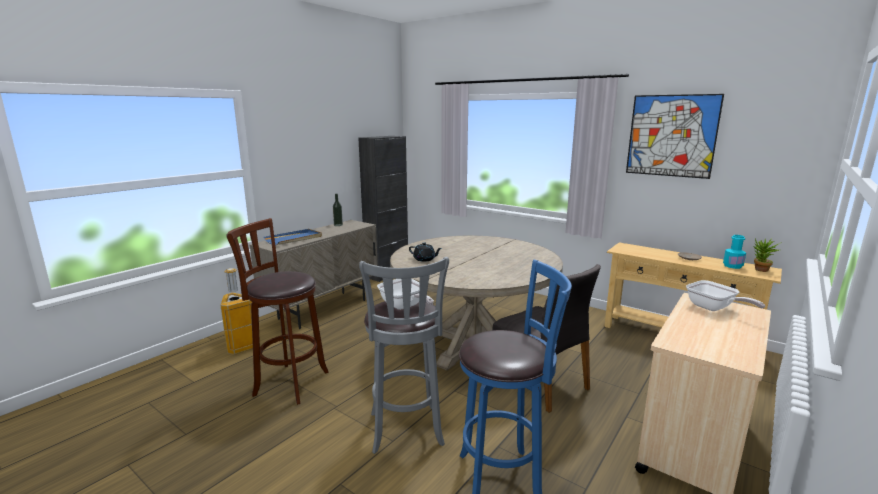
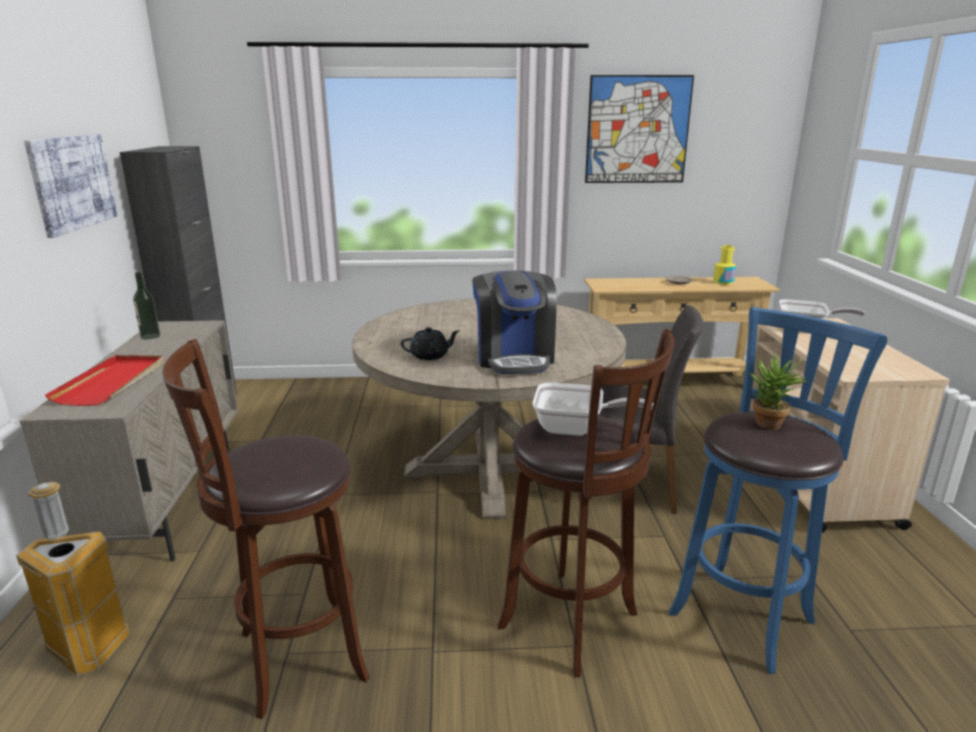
camera: 40 degrees left, 5 degrees up
blue tray [264,229,322,245] -> red tray [45,355,164,406]
grey stool [359,257,449,454] -> brown stool [497,329,675,677]
turquoise bottle [723,235,746,269] -> yellow bottle [713,245,736,285]
potted plant [753,238,780,272] -> potted plant moved to [750,353,808,430]
none -> picture [24,134,118,238]
none -> coffee machine [472,271,557,374]

